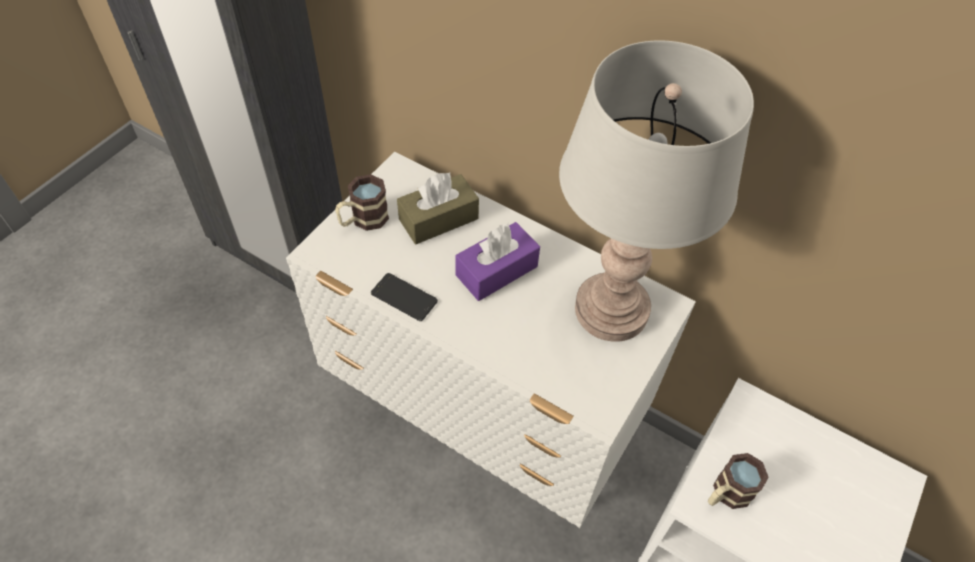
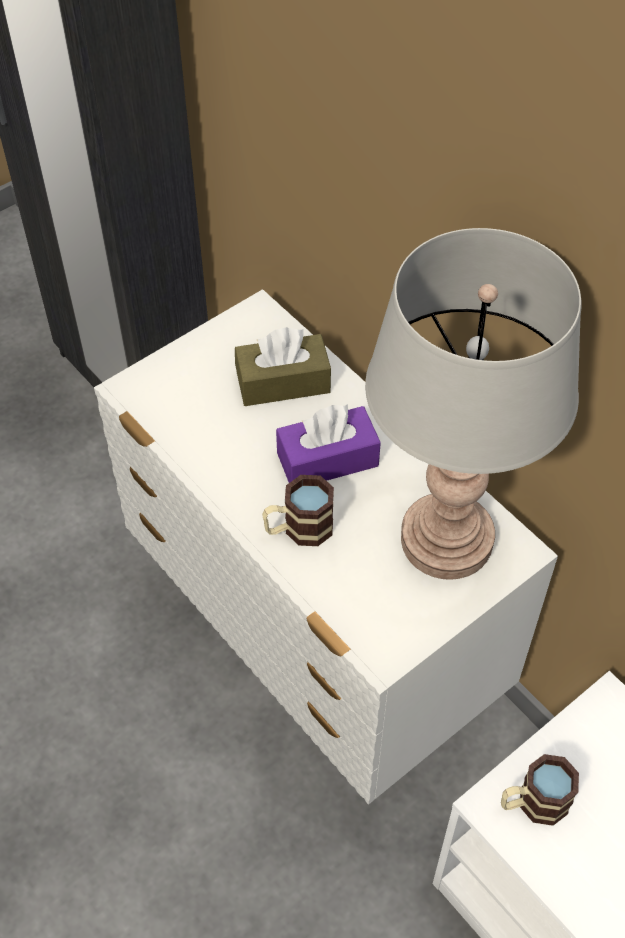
camera: 20 degrees right, 0 degrees up
mug [335,174,389,231] -> mug moved to [262,475,334,546]
phone [371,273,438,321] -> none

